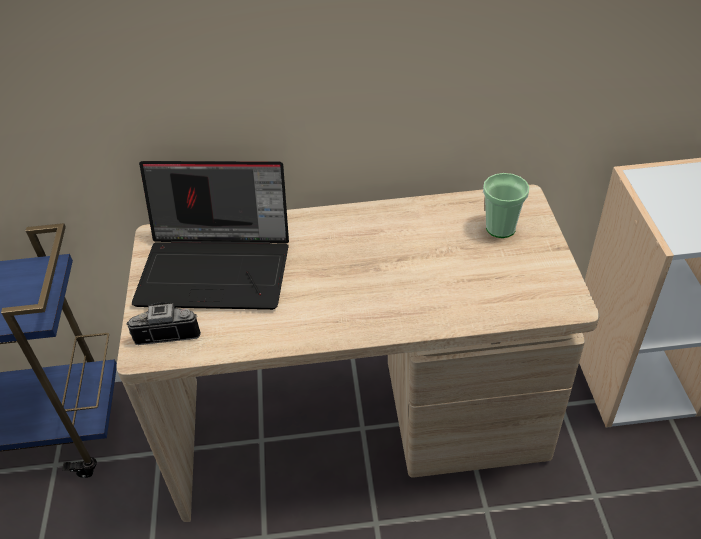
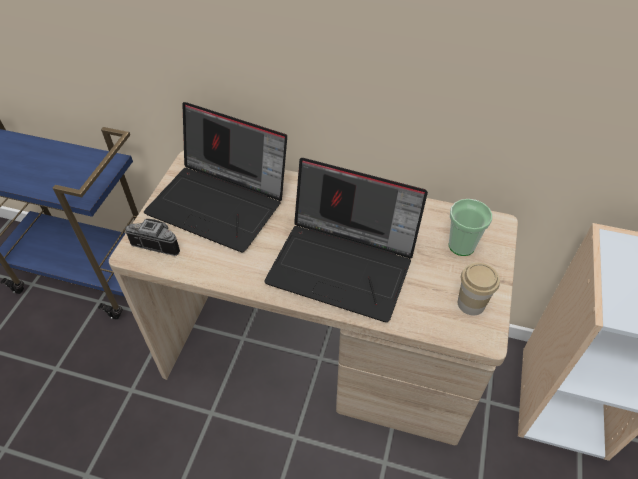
camera: 20 degrees right, 5 degrees up
none -> laptop [264,158,428,322]
none -> cup [458,262,500,316]

